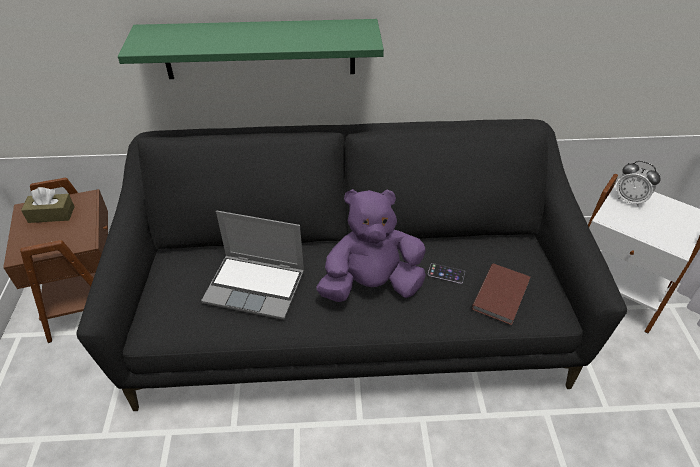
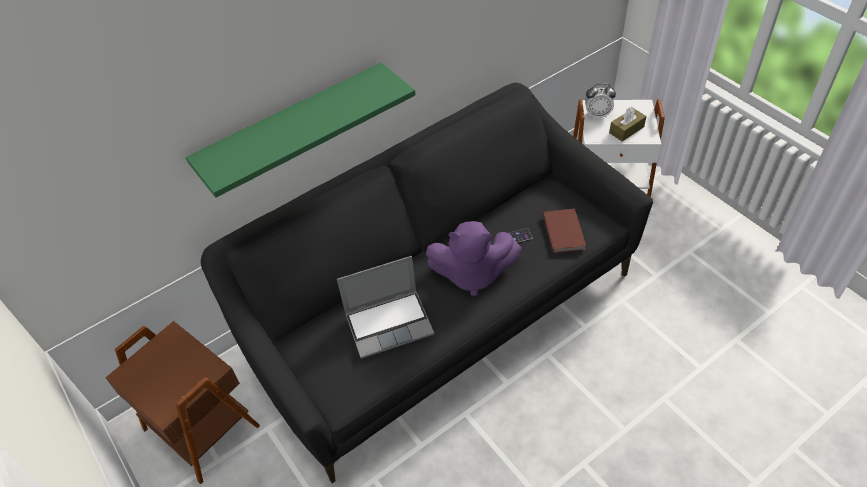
camera: 30 degrees left, 5 degrees up
brown tissue box [21,187,75,223] -> brown tissue box moved to [609,107,647,142]
purple plush toy [316,189,426,302] -> purple plush toy turned 135 degrees counterclockwise [426,221,521,296]

